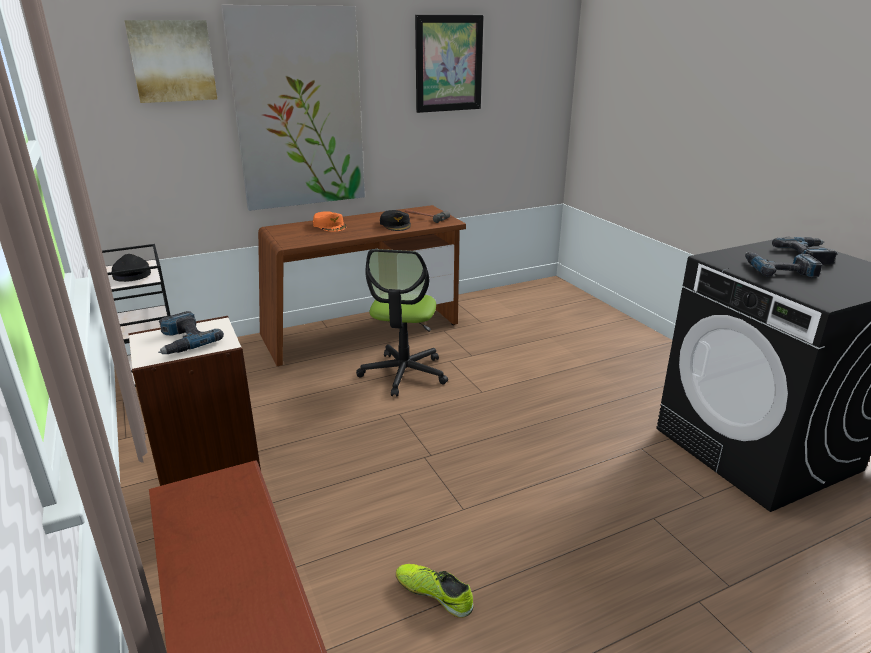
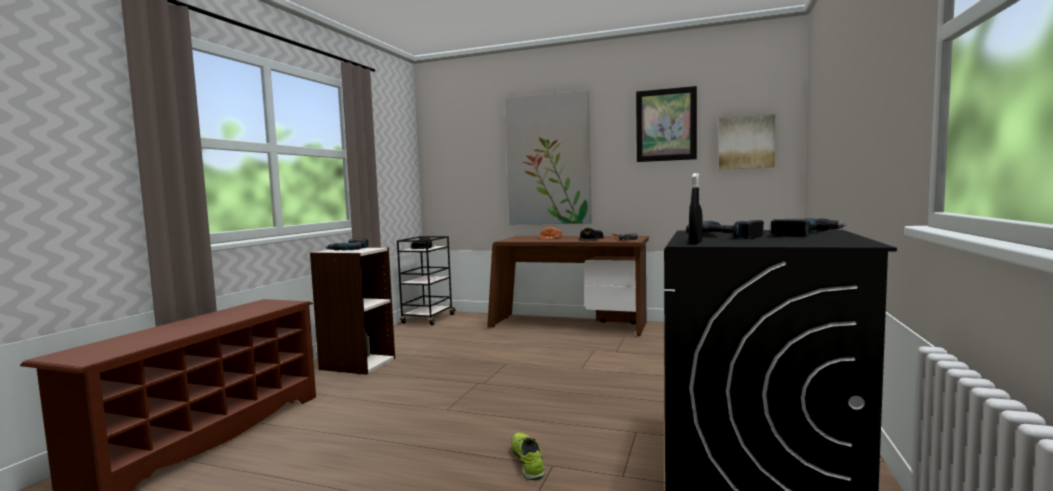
camera: 45 degrees right, 20 degrees down
picture [124,20,217,103] -> picture moved to [719,114,775,170]
office chair [356,249,448,397] -> none
shoe [396,564,474,618] -> shoe moved to [511,433,545,480]
none -> black spray bottle [689,173,703,244]

